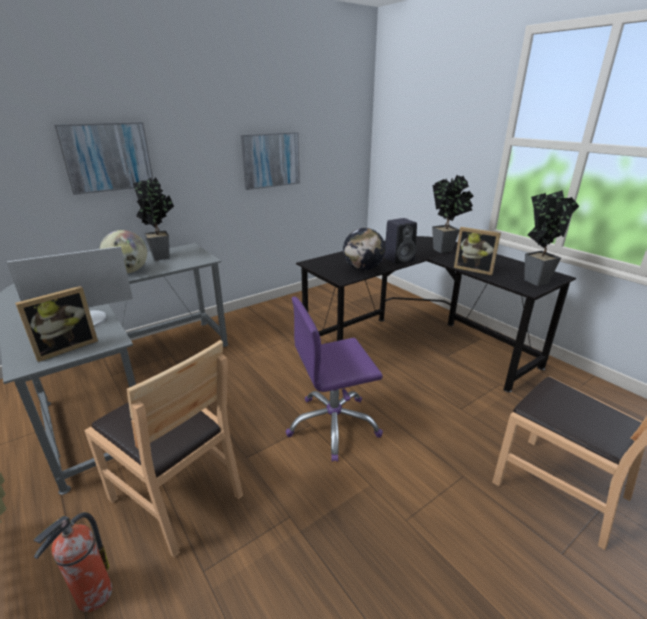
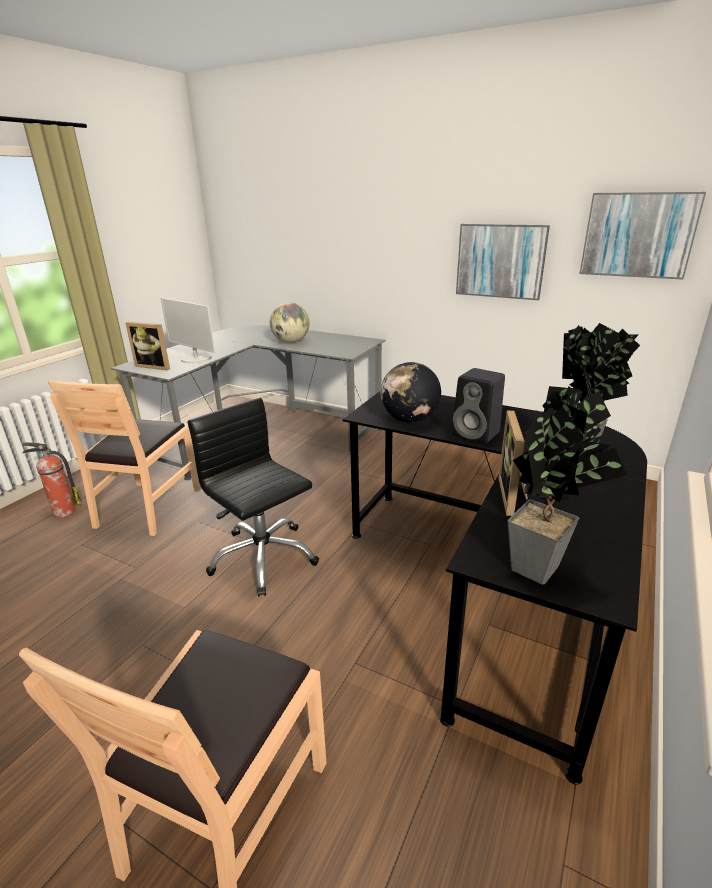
camera: 65 degrees right, 0 degrees up
picture [54,122,153,195] -> picture moved to [579,192,706,280]
potted plant [133,177,174,261] -> none
purple office chair [285,297,383,462] -> black office chair [188,398,319,596]

